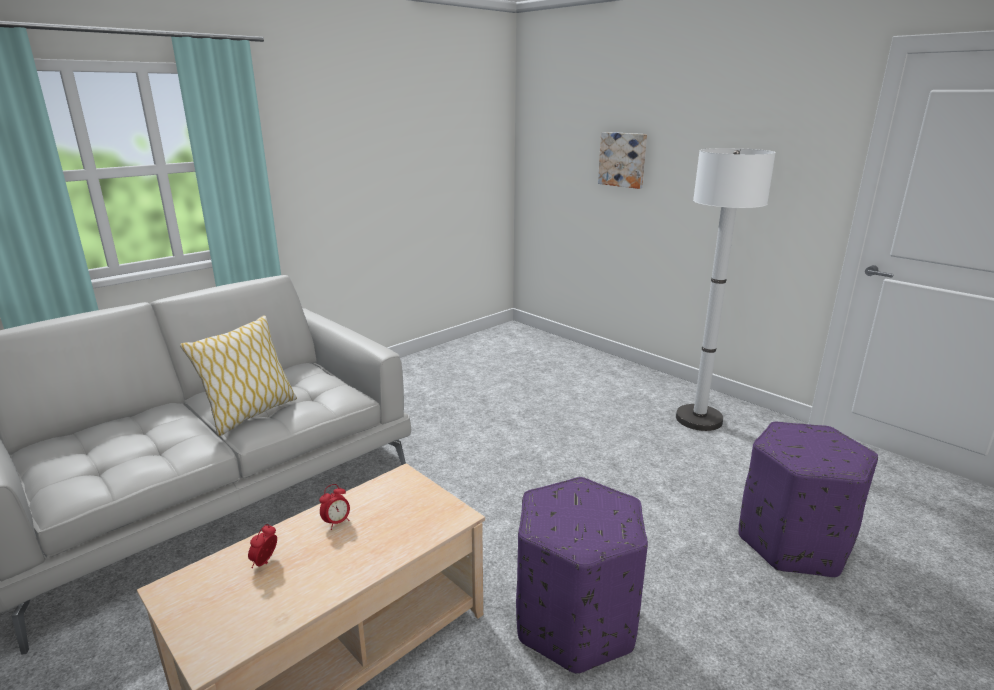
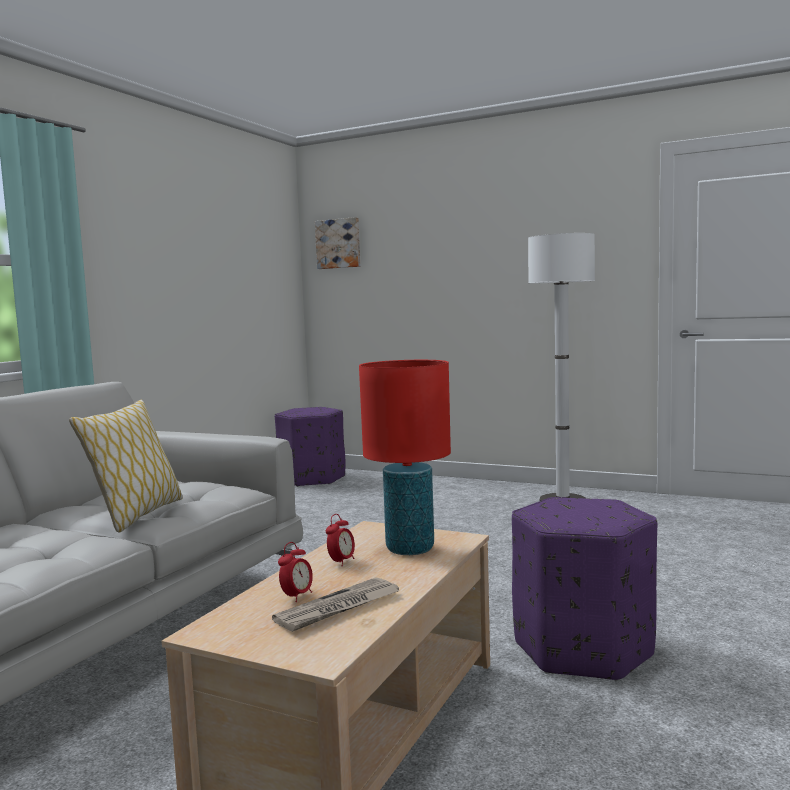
camera: 20 degrees left, 15 degrees down
alarm clock [248,524,277,568] -> alarm clock turned 150 degrees counterclockwise [278,542,313,602]
picture [598,132,647,189] -> picture moved to [315,217,361,269]
purple ottoman [738,422,878,578] -> purple ottoman moved to [275,407,345,487]
none -> newspaper [272,577,399,632]
none -> red table lamp [359,360,451,555]

